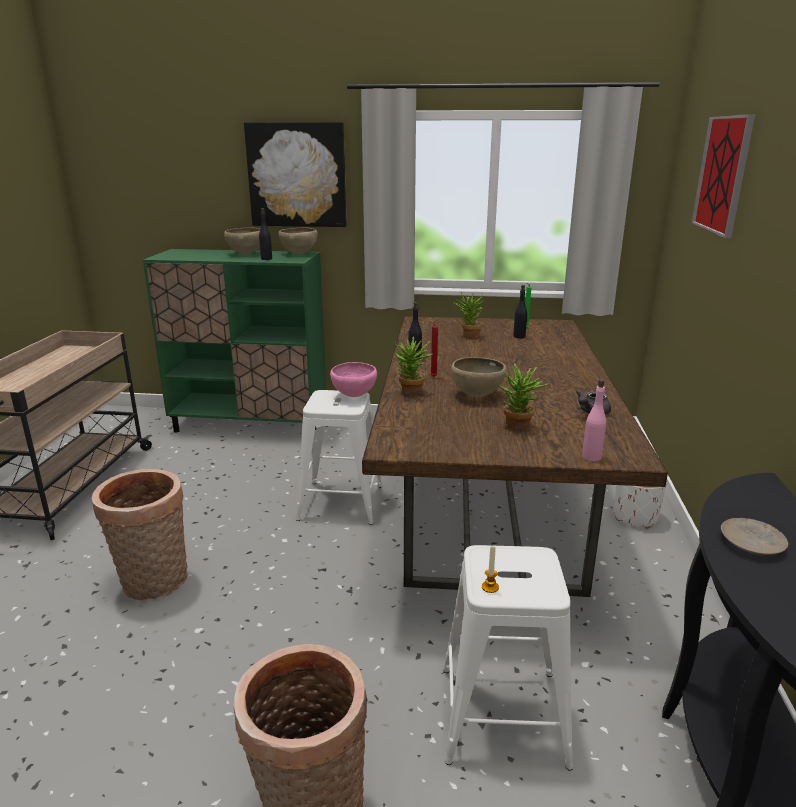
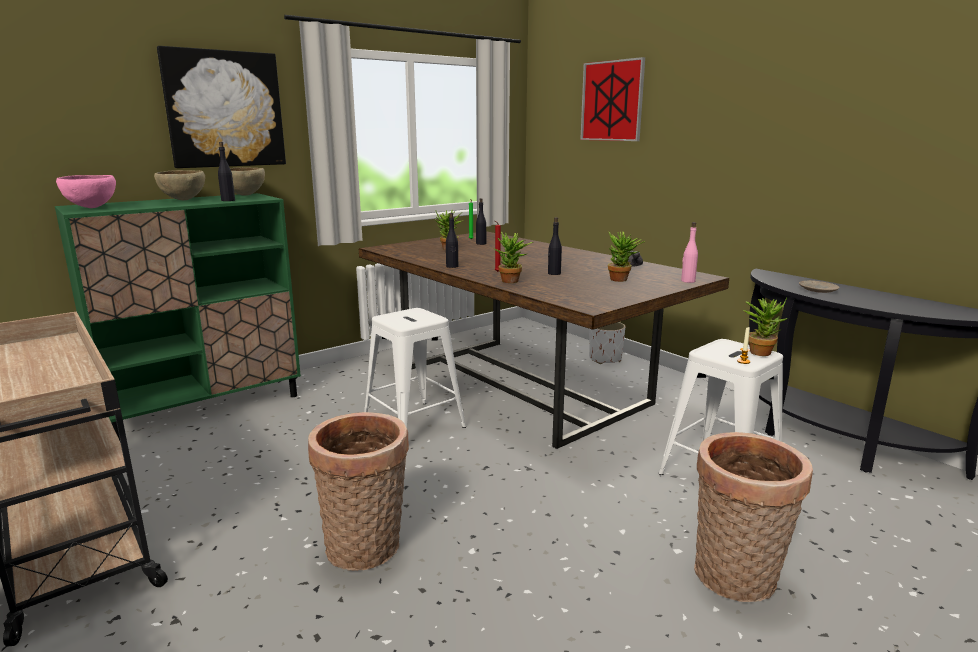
camera: 45 degrees left, 5 degrees down
pink bowl [330,362,377,397] -> pink bowl moved to [56,175,116,208]
brown bowl [451,357,506,397] -> black bottle [548,217,562,275]
none -> potted plant [743,298,788,356]

